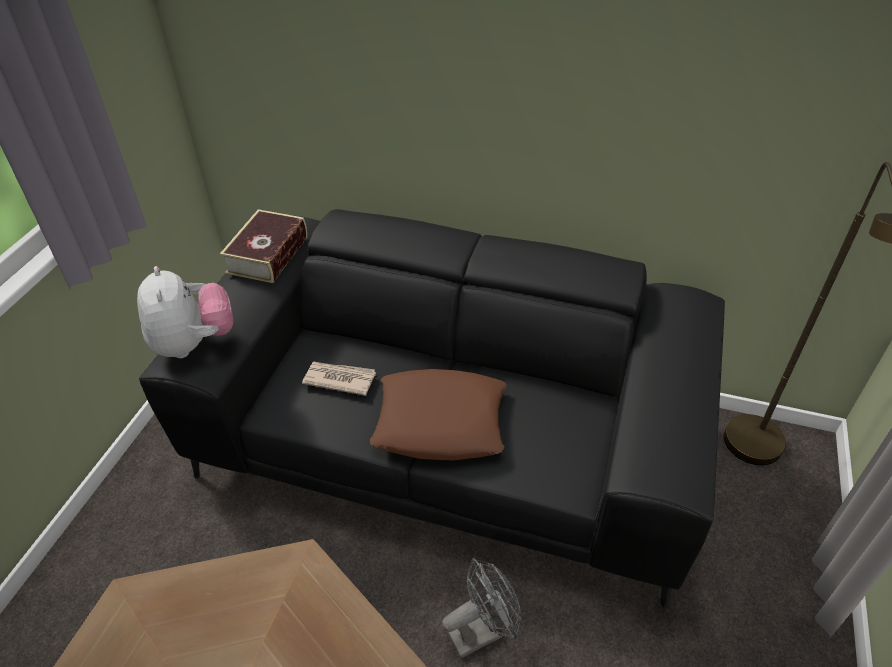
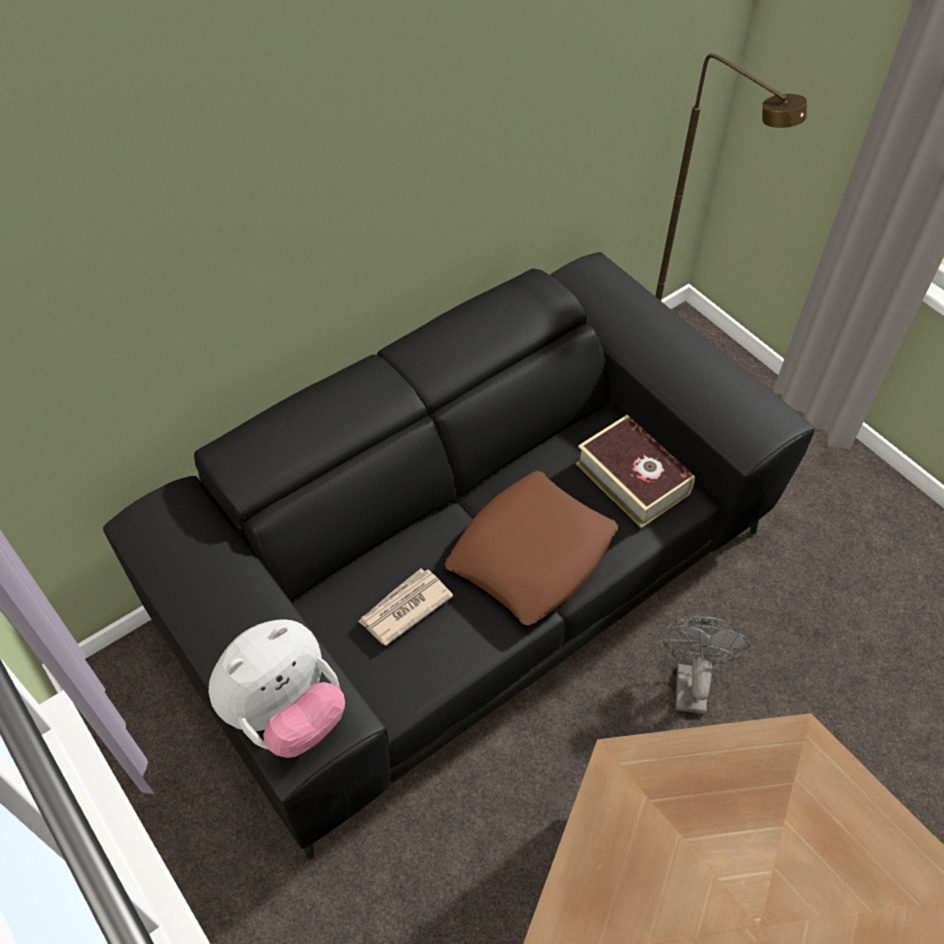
camera: 55 degrees left, 10 degrees up
plush toy [137,266,233,358] -> plush toy turned 120 degrees clockwise [209,620,345,758]
book [220,209,307,283] -> book moved to [576,415,695,528]

